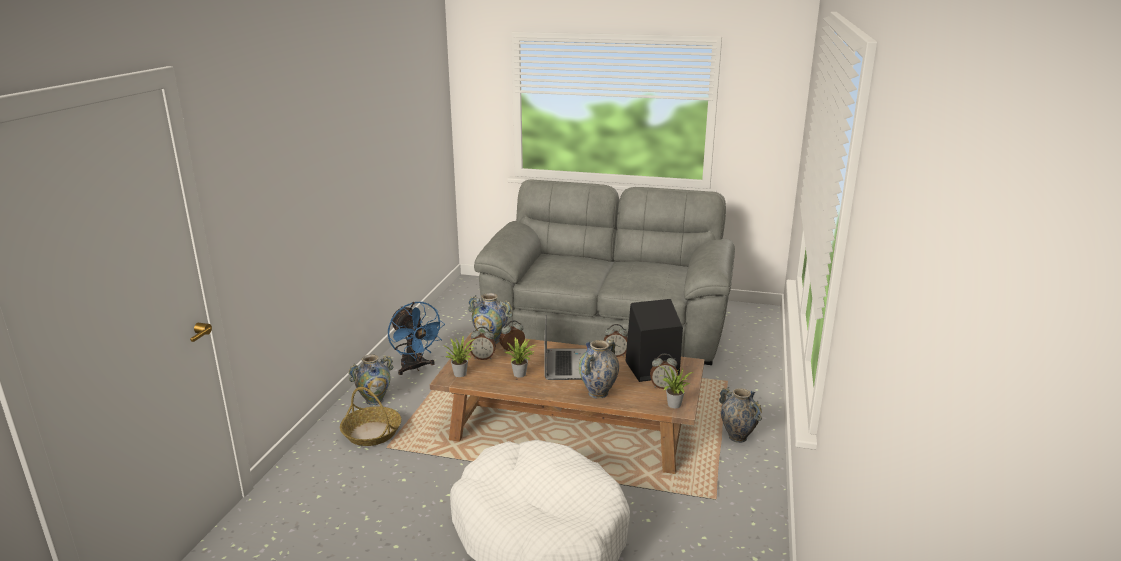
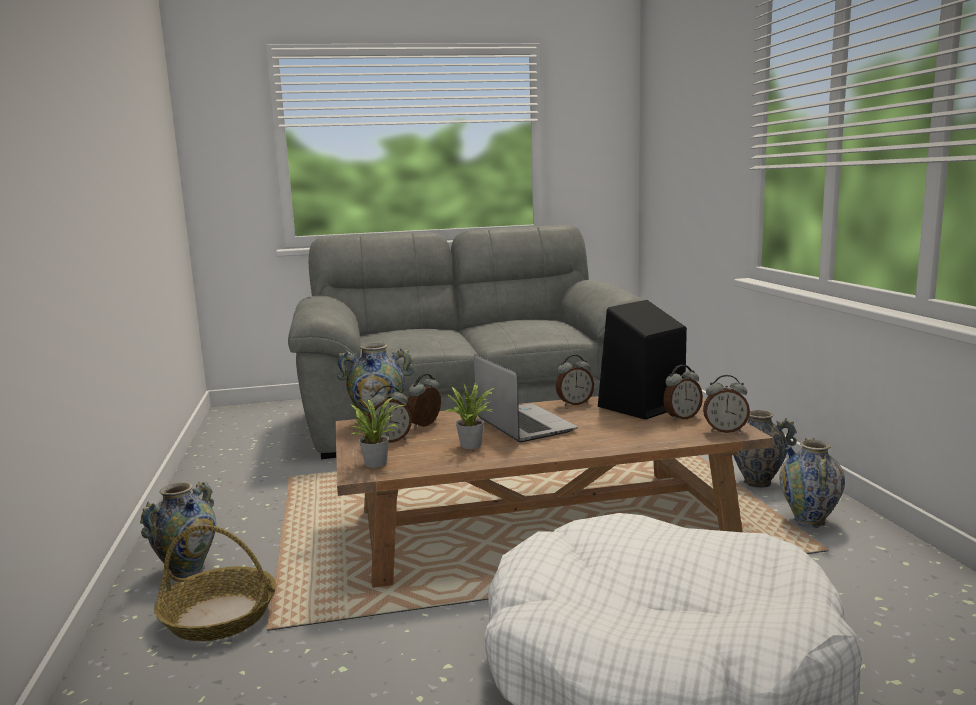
camera: 25 degrees left, 10 degrees down
blue fan [388,302,445,375] -> none
vase [578,339,619,398] -> vase moved to [779,438,845,528]
potted plant [660,366,693,408] -> alarm clock [703,375,750,433]

